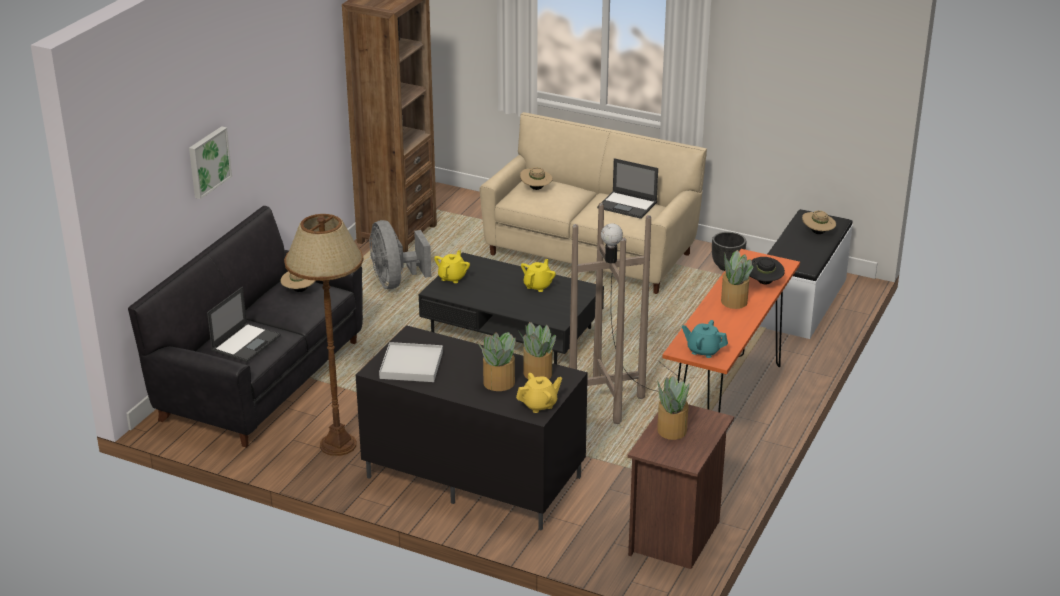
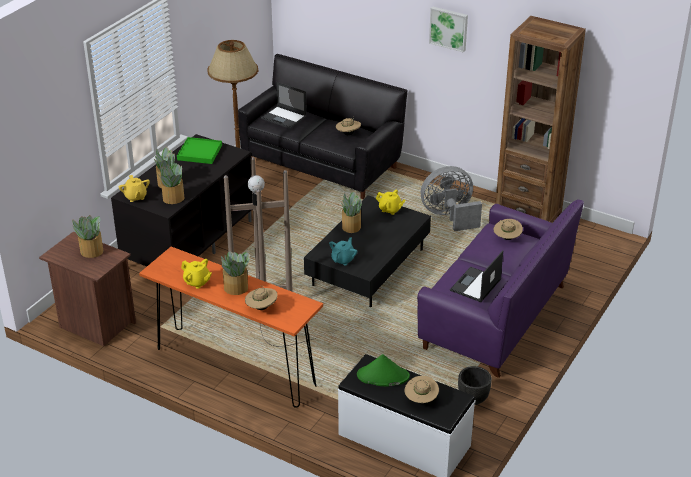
camera: 95 degrees right, 5 degrees up
picture [189,126,232,199] -> picture moved to [429,7,468,53]
white tray [379,342,443,382] -> green tray [177,137,222,164]
beige sofa [480,112,707,294] -> purple sofa [417,199,584,378]
yellow teapot [521,259,556,292] -> yellow teapot moved to [181,259,212,289]
turquoise teapot [682,320,728,358] -> turquoise teapot moved to [329,237,357,266]
black hat [749,257,785,284] -> beige hat [245,285,278,310]
none -> potted plant [341,191,362,233]
none -> green hat [357,354,410,386]

